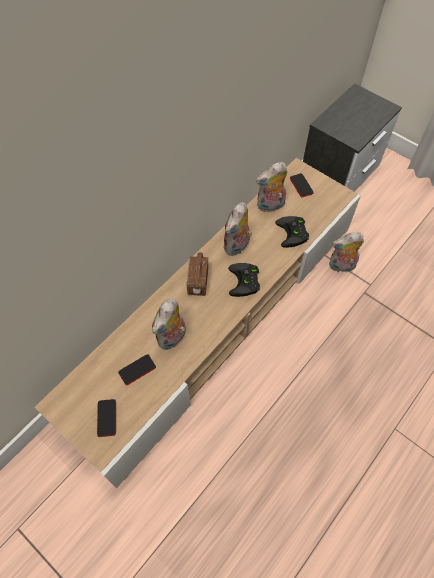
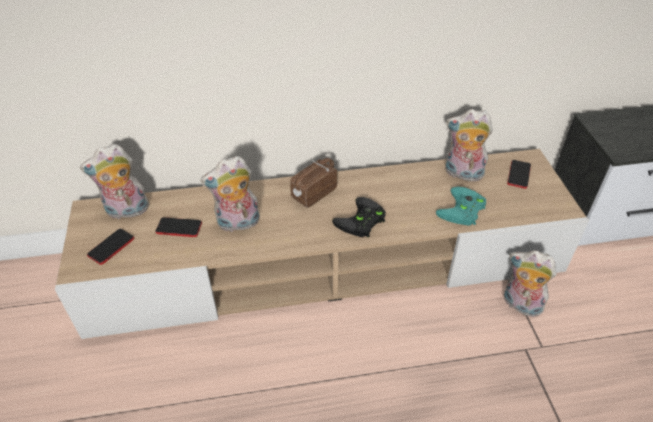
camera: 40 degrees right, 15 degrees down
plush toy [223,202,252,256] -> plush toy moved to [80,144,149,219]
black game controller [275,216,309,248] -> turquoise game controller [436,187,486,226]

